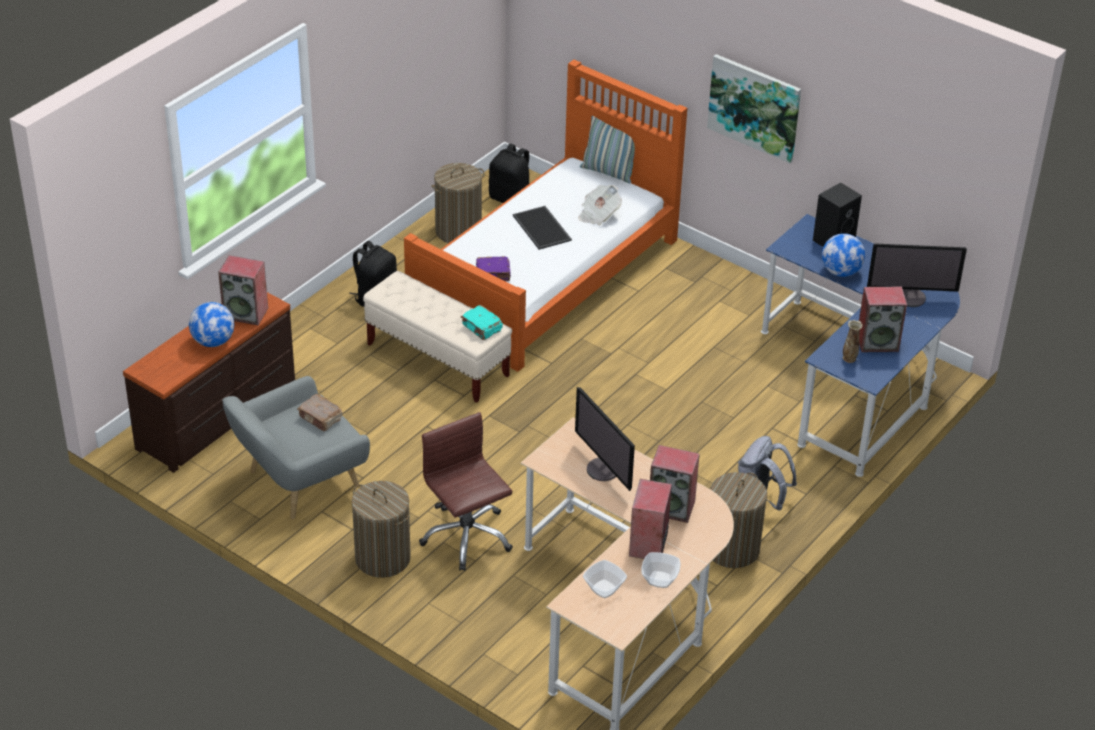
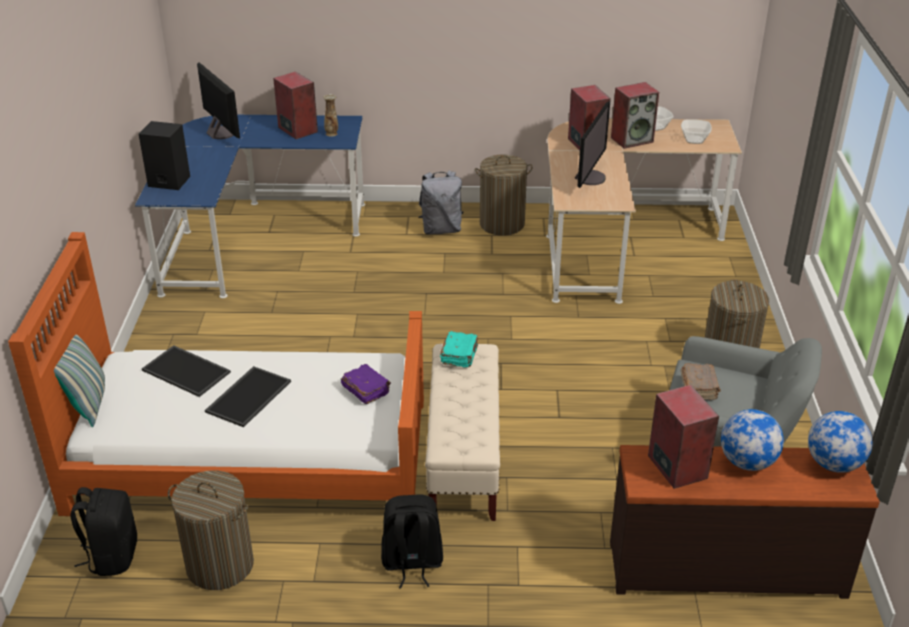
camera: 125 degrees left, 5 degrees down
brown office chair [419,412,513,571] -> none
newspaper [578,185,622,225] -> tray [142,345,231,397]
picture [707,54,801,163] -> none
globe [822,233,865,277] -> globe moved to [808,411,872,473]

